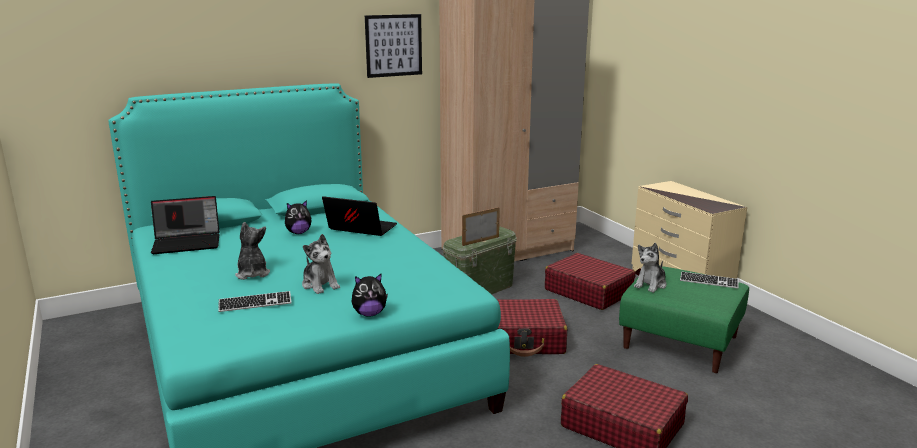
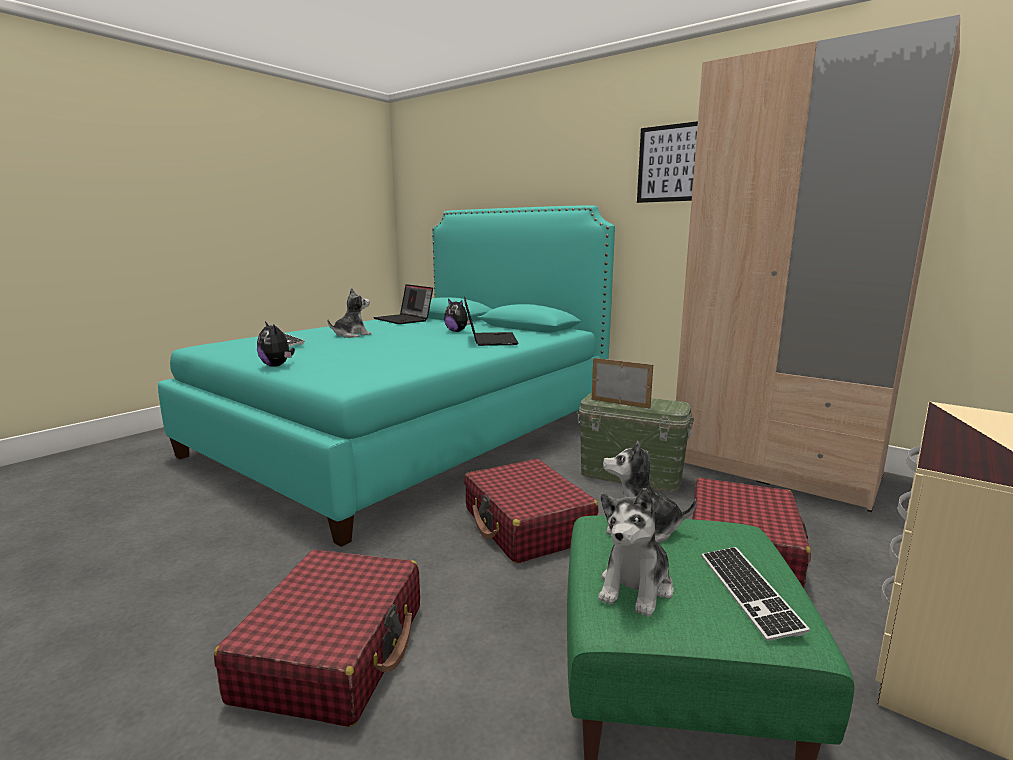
camera: 65 degrees right, 5 degrees down
plush toy [302,234,340,294] -> plush toy moved to [598,488,673,617]

